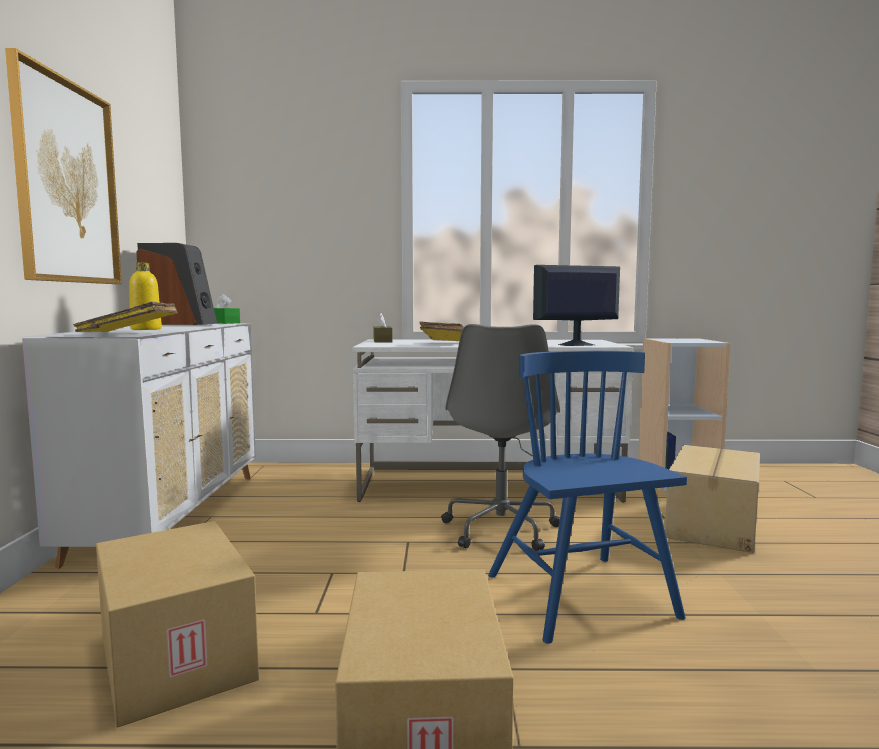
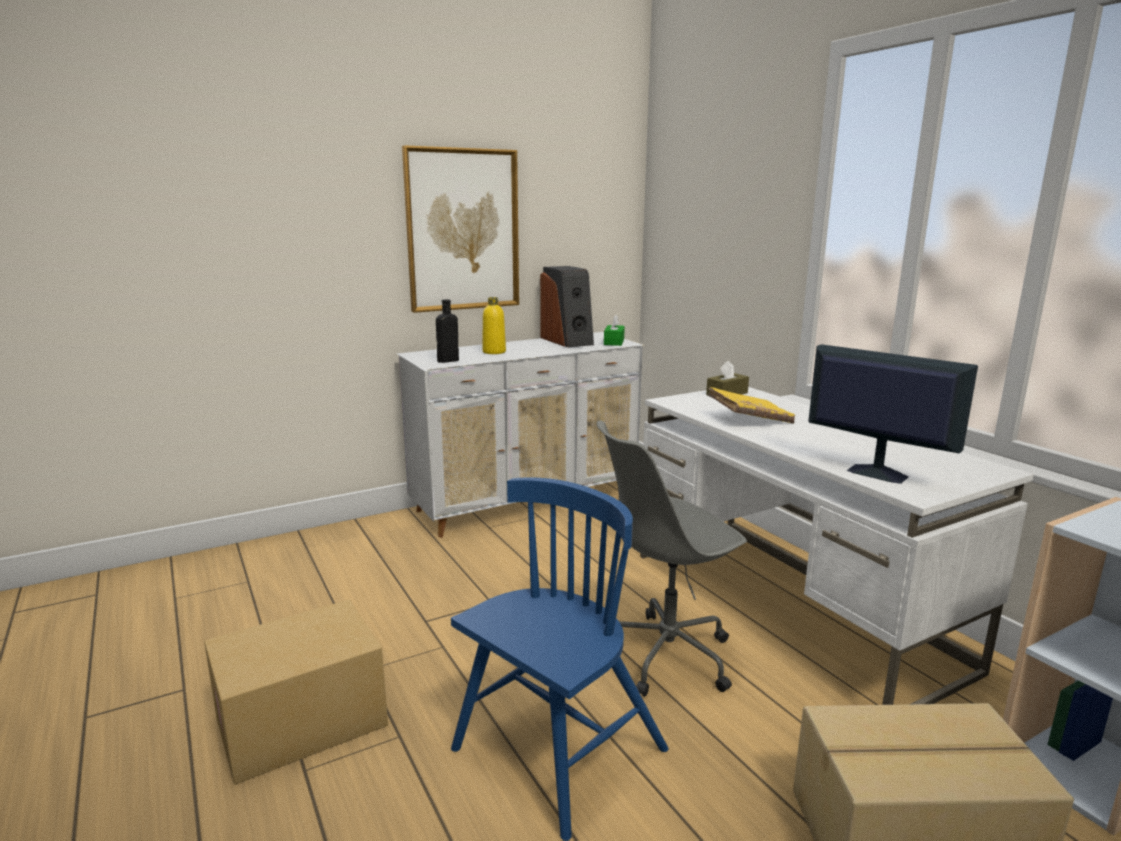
camera: 60 degrees right, 10 degrees up
yellow book [73,301,178,332] -> black bottle [436,299,459,363]
cardboard box [96,521,259,728] -> none

